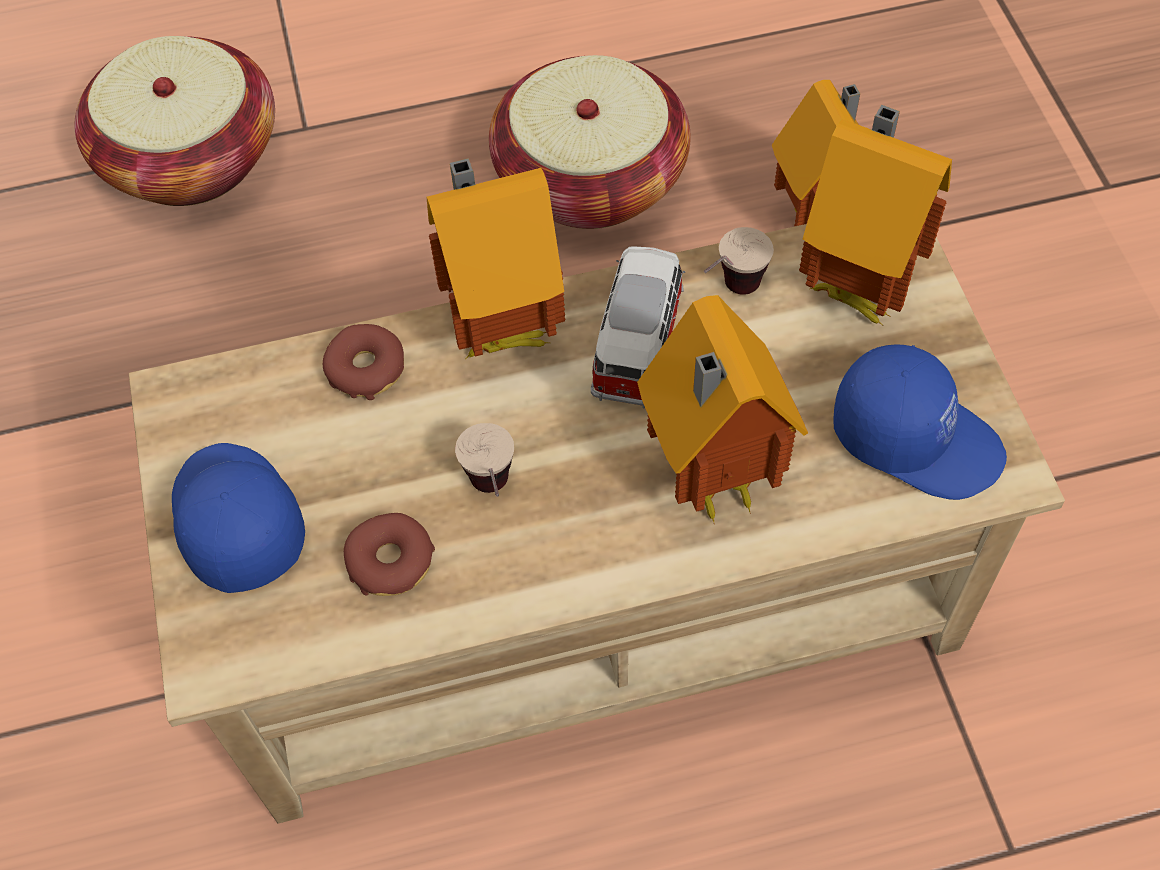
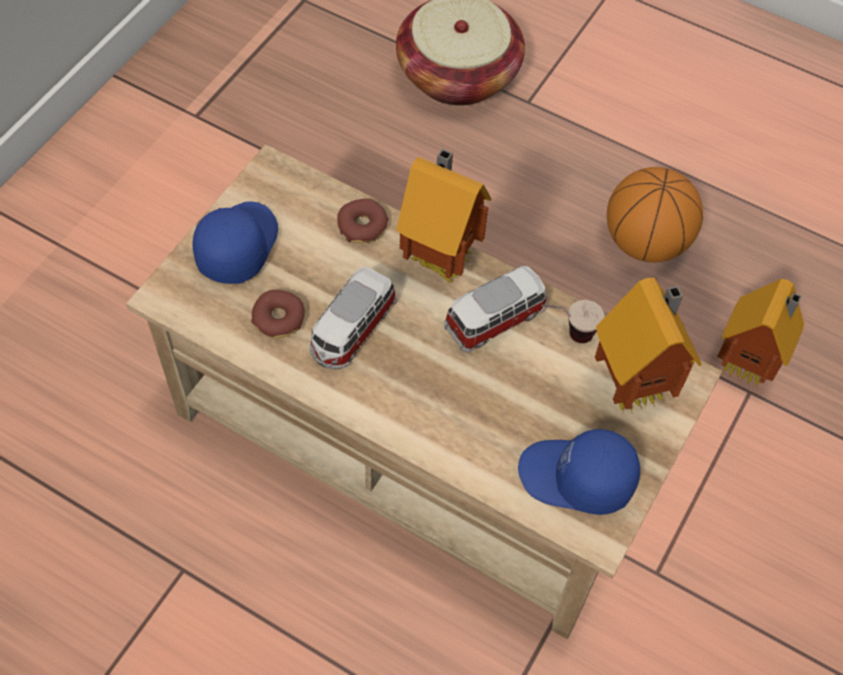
camera: 40 degrees right, 0 degrees up
cup [455,423,514,497] -> toy car [310,267,397,369]
basket [489,55,691,229] -> basketball [607,167,703,262]
toy house [637,295,808,525] -> none
blue cap [834,344,1007,500] -> blue cap turned 120 degrees clockwise [518,429,640,515]

